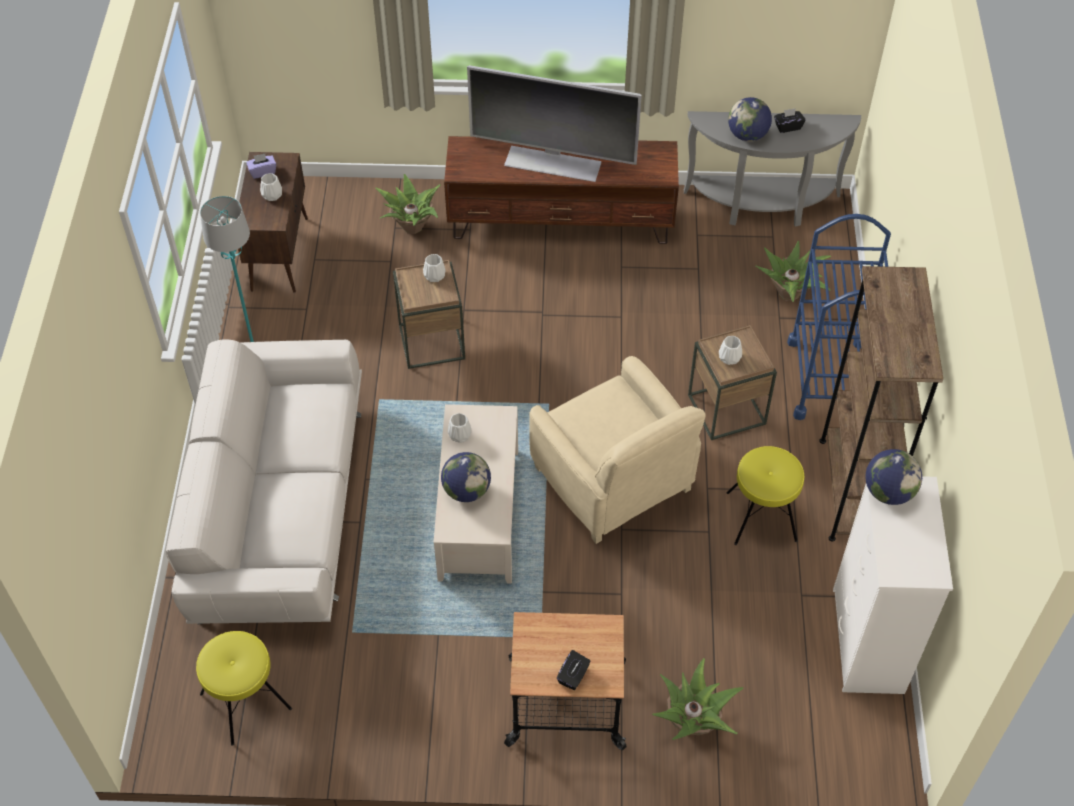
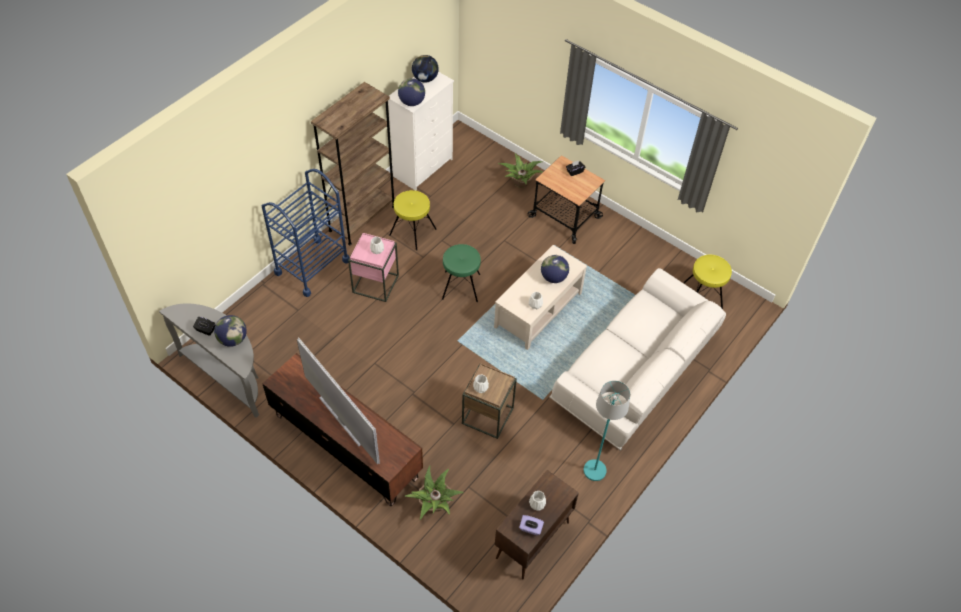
camera: 145 degrees left, 0 degrees up
beige armchair [529,356,706,544] -> green stool [442,244,481,302]
brown side table [688,325,777,440] -> pink side table [348,233,399,302]
potted plant [756,241,831,302] -> none
none -> globe [412,55,439,82]

